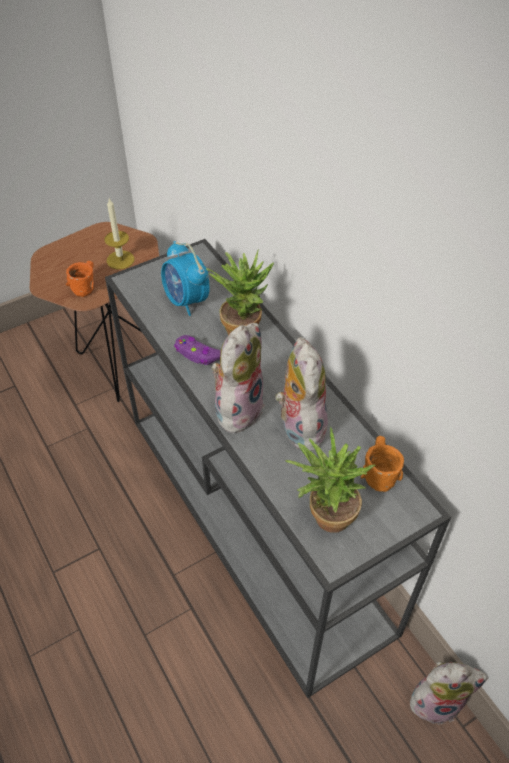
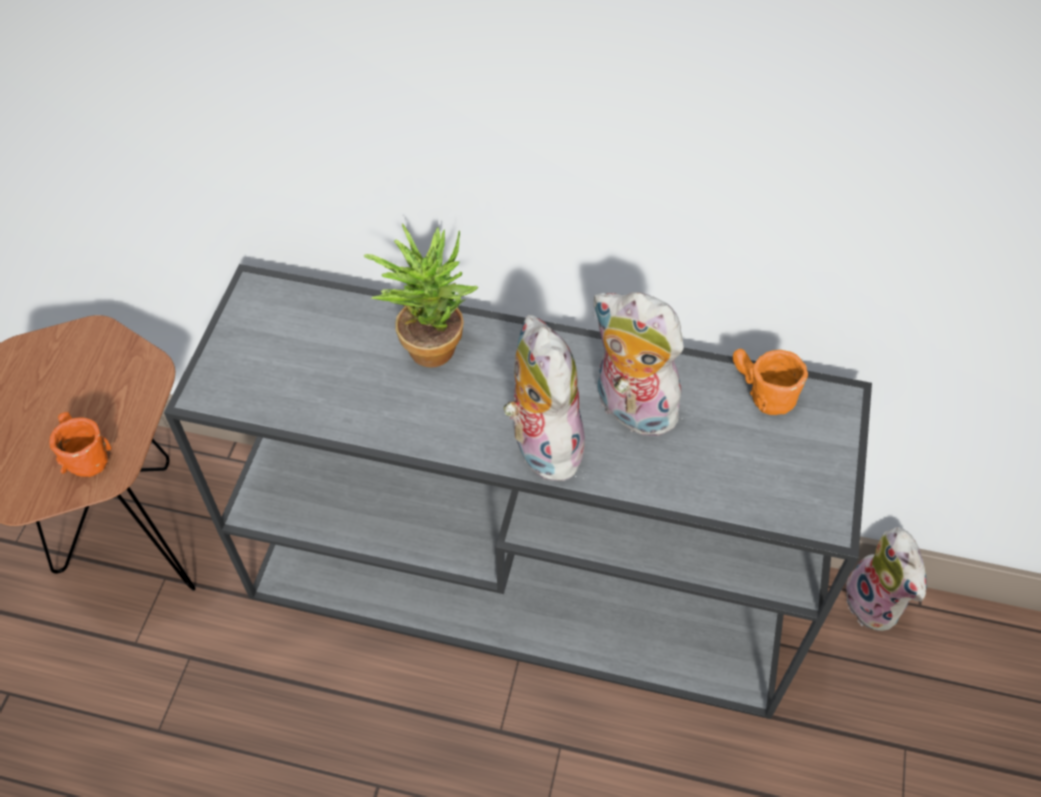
camera: 45 degrees left, 5 degrees up
candle [104,199,134,269] -> none
alarm clock [161,241,210,316] -> none
purple game controller [174,335,221,365] -> none
potted plant [285,427,375,533] -> none
plush toy [410,661,489,725] -> plush toy turned 120 degrees clockwise [841,527,927,631]

